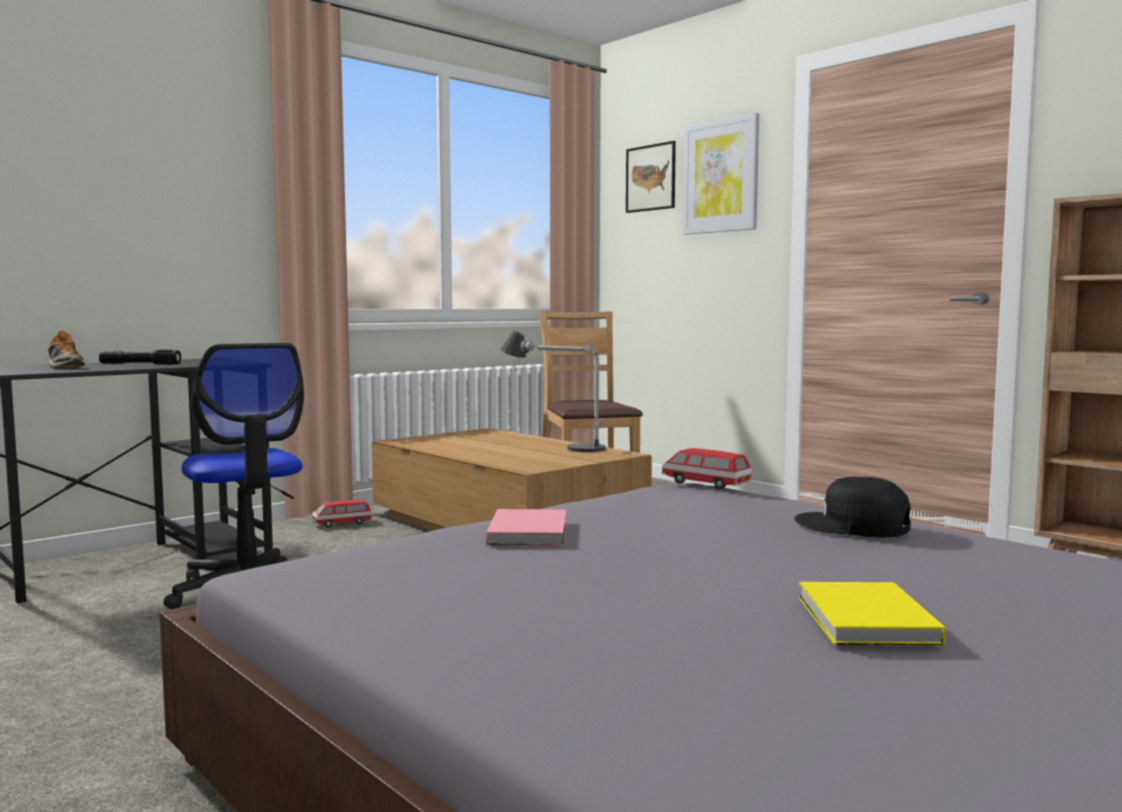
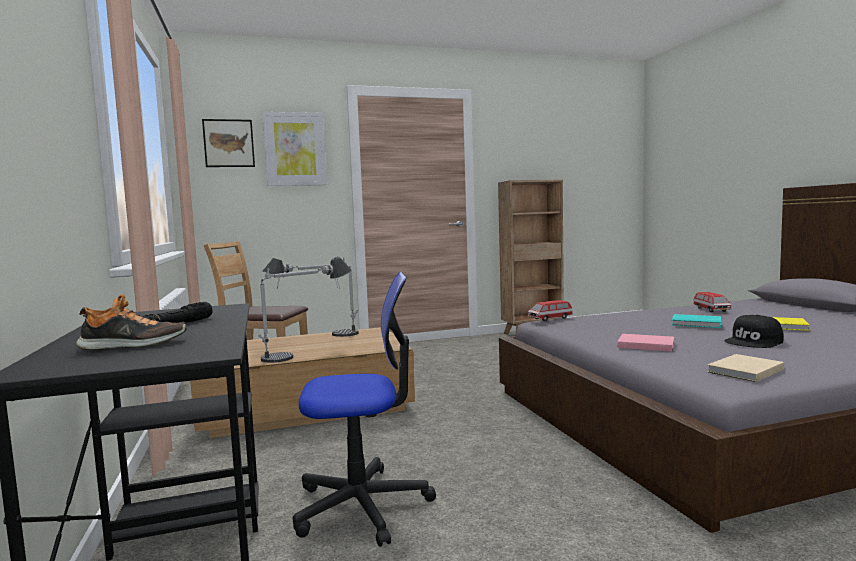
camera: 65 degrees left, 0 degrees up
toy car [312,500,372,528] -> toy car moved to [693,292,732,312]
black cap [794,477,911,538] -> black cap moved to [724,315,784,348]
none -> table lamp [258,257,351,363]
none -> turquoise book [672,314,721,328]
none -> beige book [707,354,784,382]

